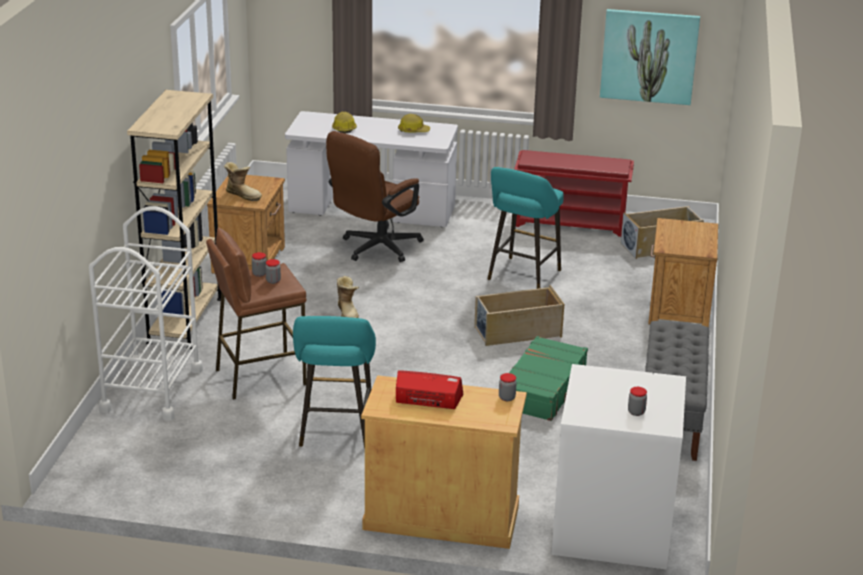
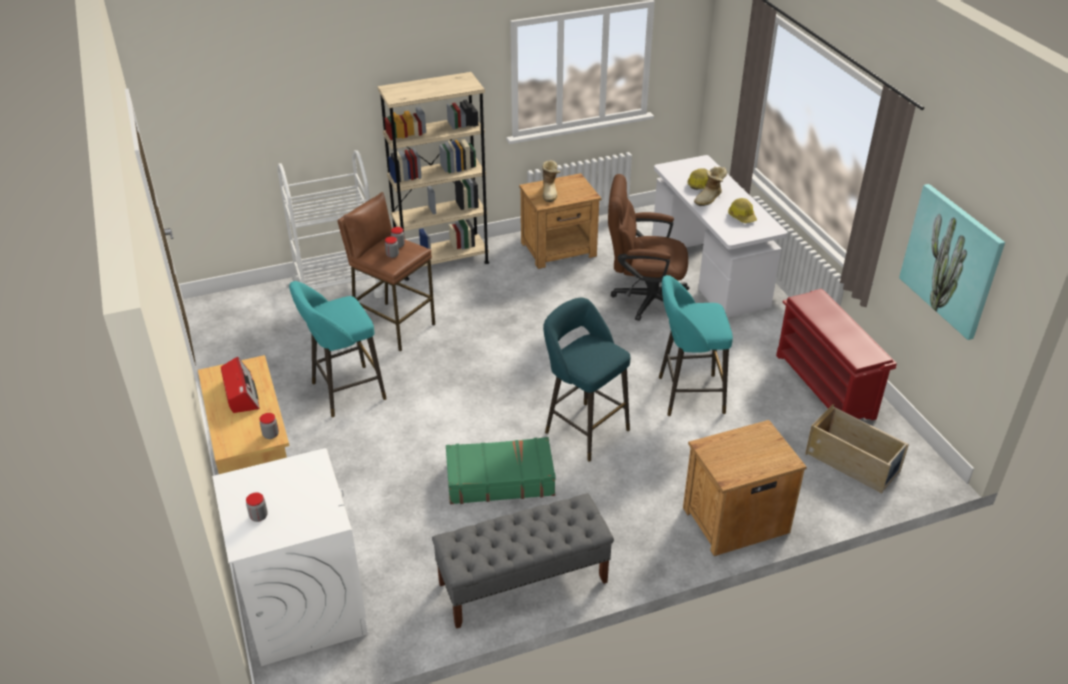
camera: 60 degrees right, 10 degrees up
boot [337,276,359,318] -> boot moved to [694,167,727,206]
beige storage box [474,285,564,346] -> turquoise stool [543,298,630,461]

